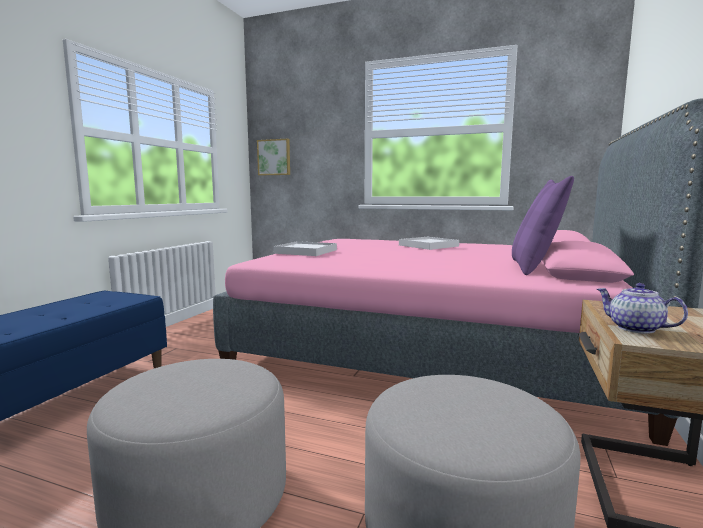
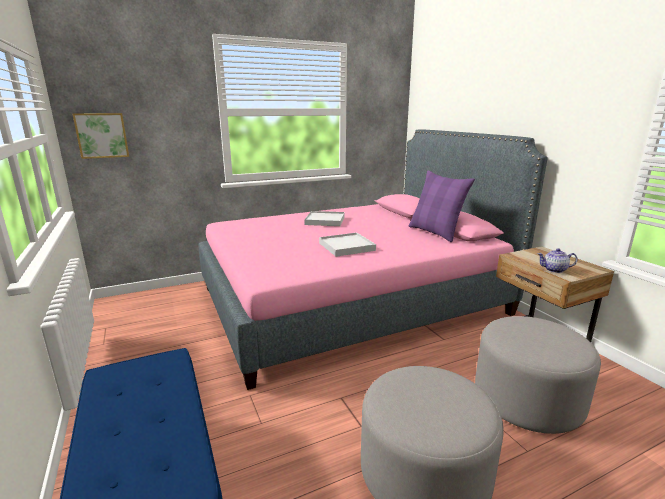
camera: 45 degrees left, 10 degrees up
white tray [273,241,337,256] -> white tray moved to [319,233,376,257]

